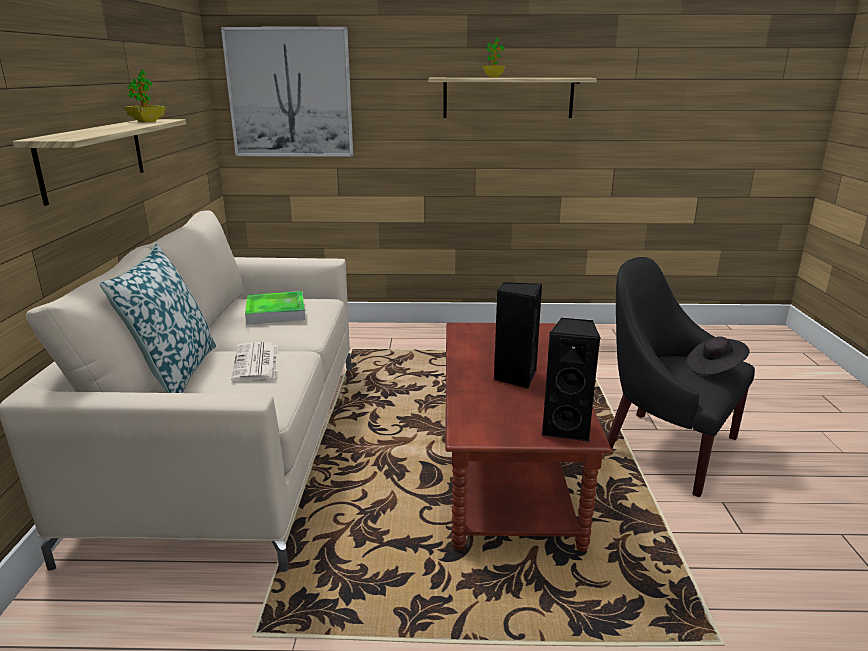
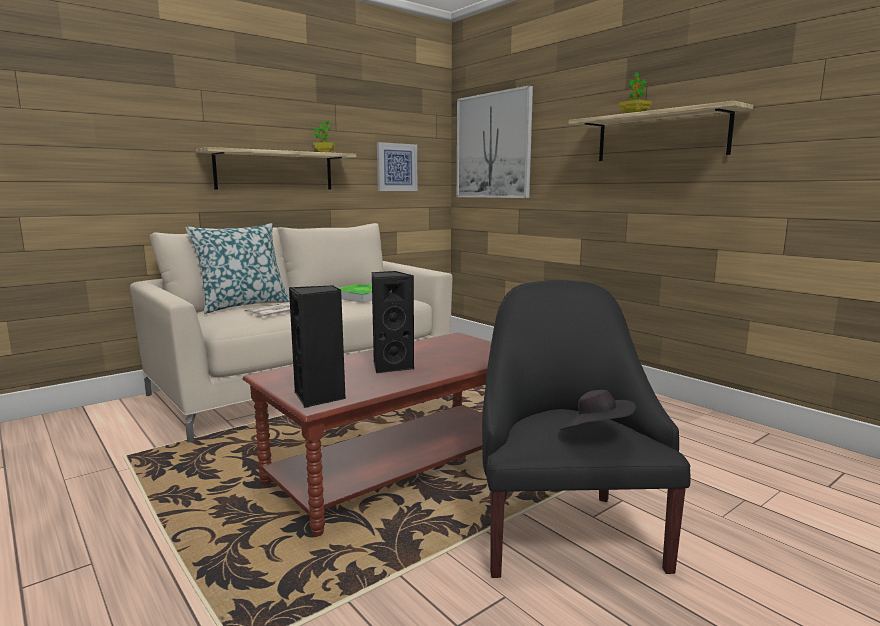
camera: 50 degrees right, 10 degrees down
none -> picture [377,142,418,191]

